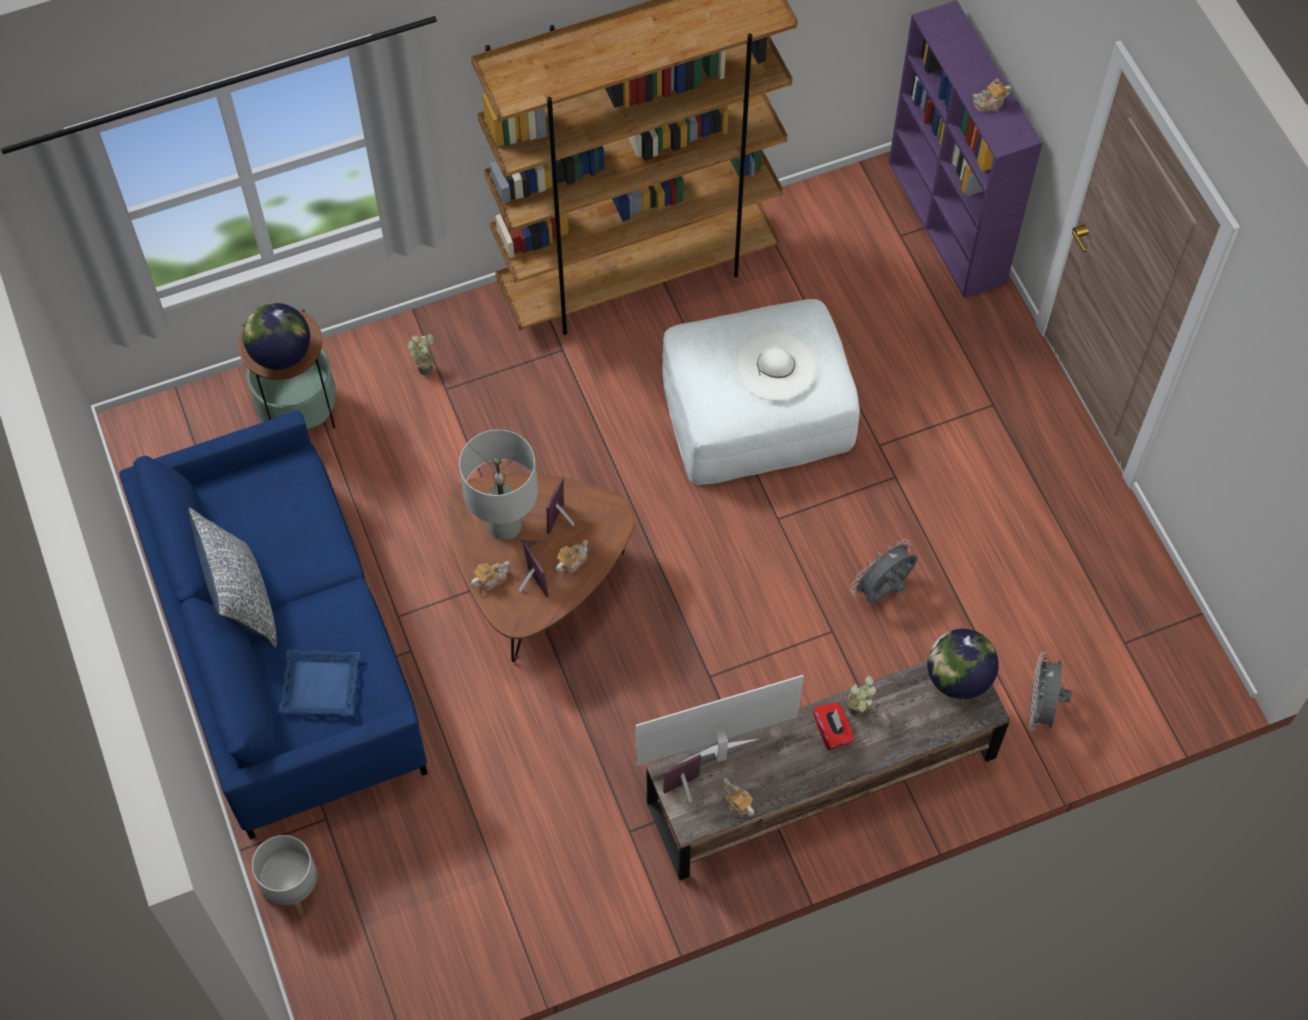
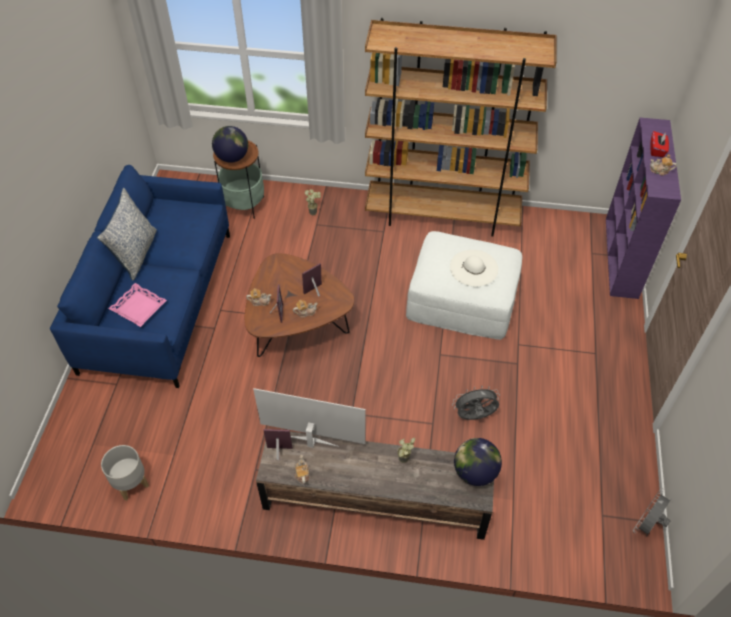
camera: 30 degrees right, 10 degrees down
grey planter [252,835,321,915] -> grey planter moved to [101,445,149,500]
blue tray [278,650,360,715] -> pink tray [108,283,167,327]
grey table lamp [459,430,538,540] -> none
red tissue box [813,702,854,751] -> red tissue box moved to [650,131,669,157]
grey fan [1028,652,1072,731] -> grey fan moved to [633,488,672,537]

